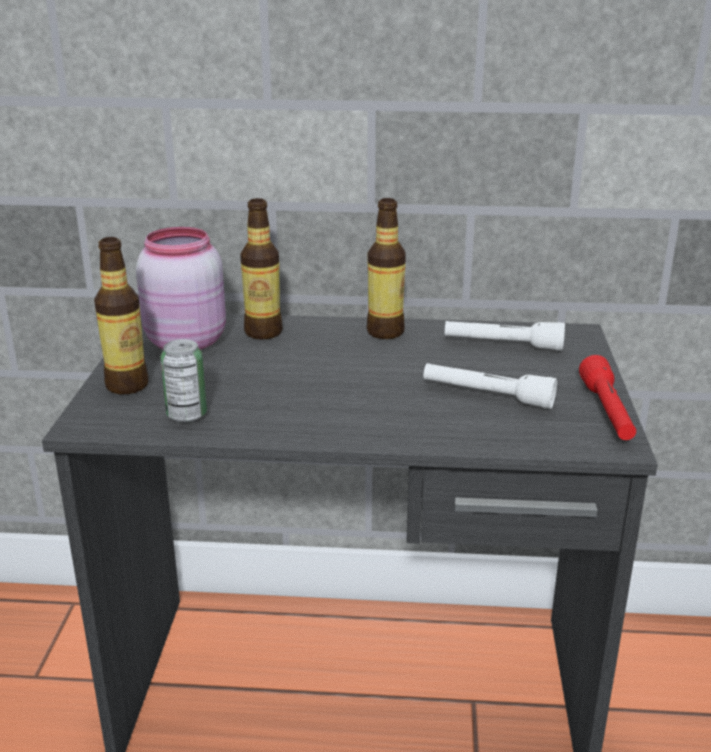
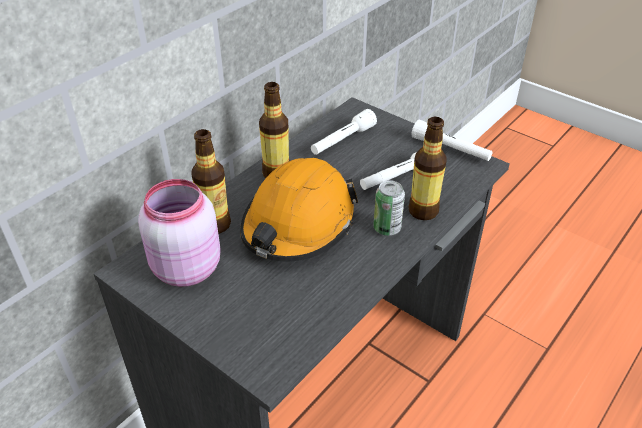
camera: 55 degrees left, 15 degrees up
bottle [94,237,149,394] -> bottle moved to [408,117,447,220]
can [160,339,207,423] -> can moved to [373,180,405,236]
red flashlight [579,355,636,440] -> white flashlight [411,120,492,161]
none -> orange hard hat [240,158,358,261]

